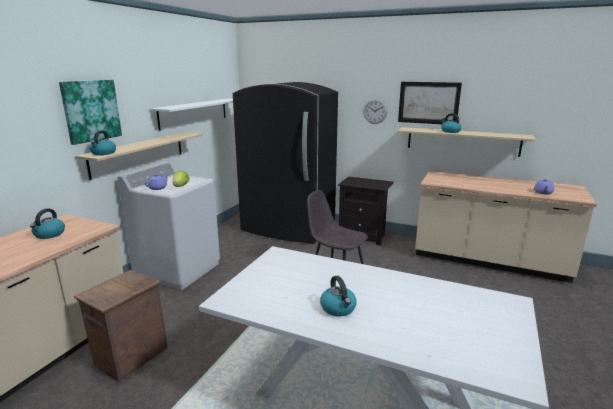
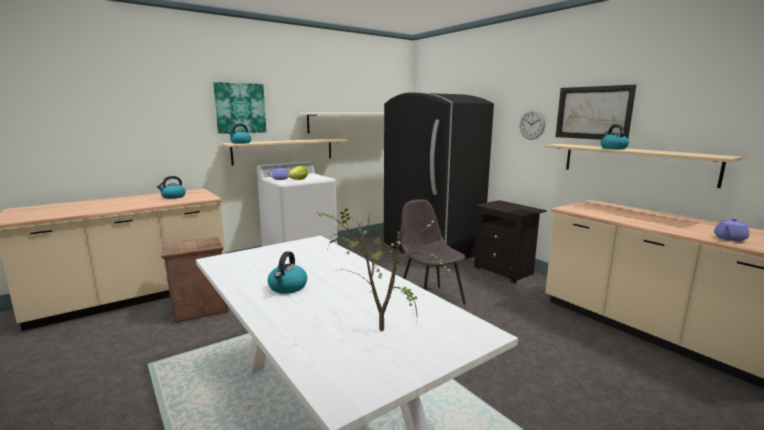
camera: 30 degrees right, 5 degrees down
none -> potted plant [316,207,452,331]

